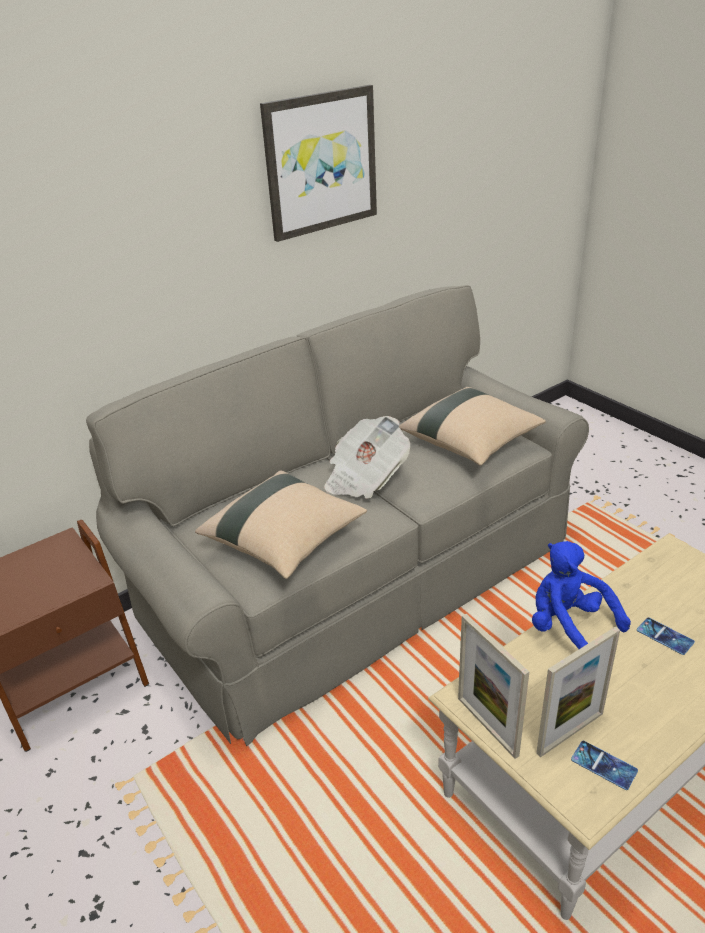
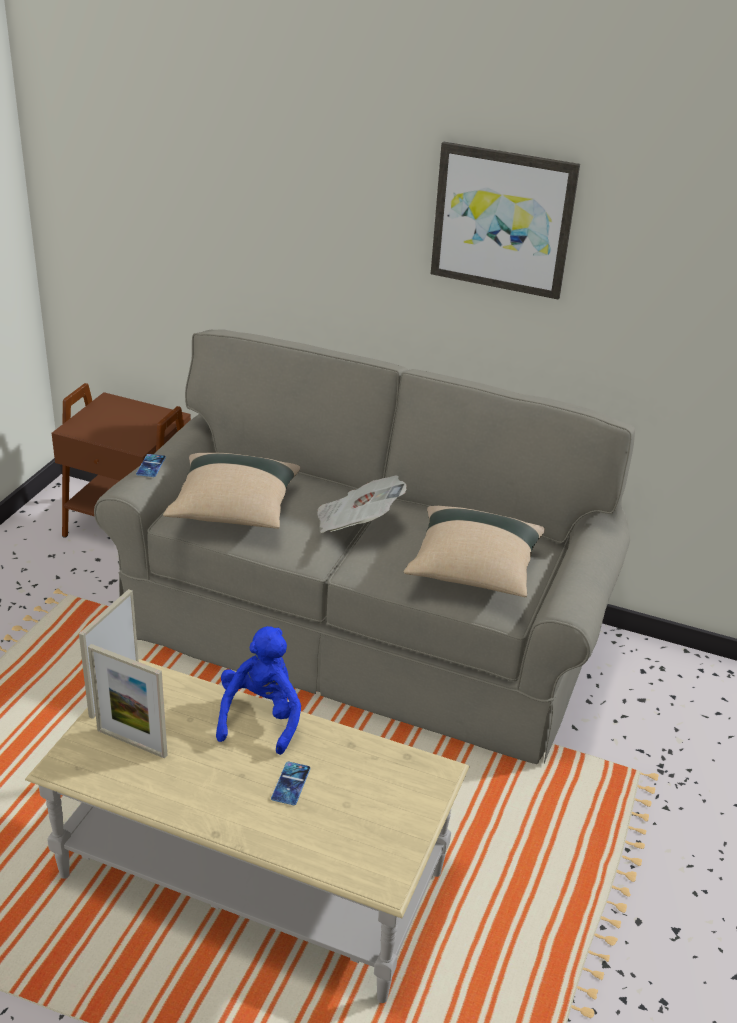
camera: 55 degrees right, 0 degrees up
phone [571,741,638,790] -> phone moved to [136,454,166,477]

